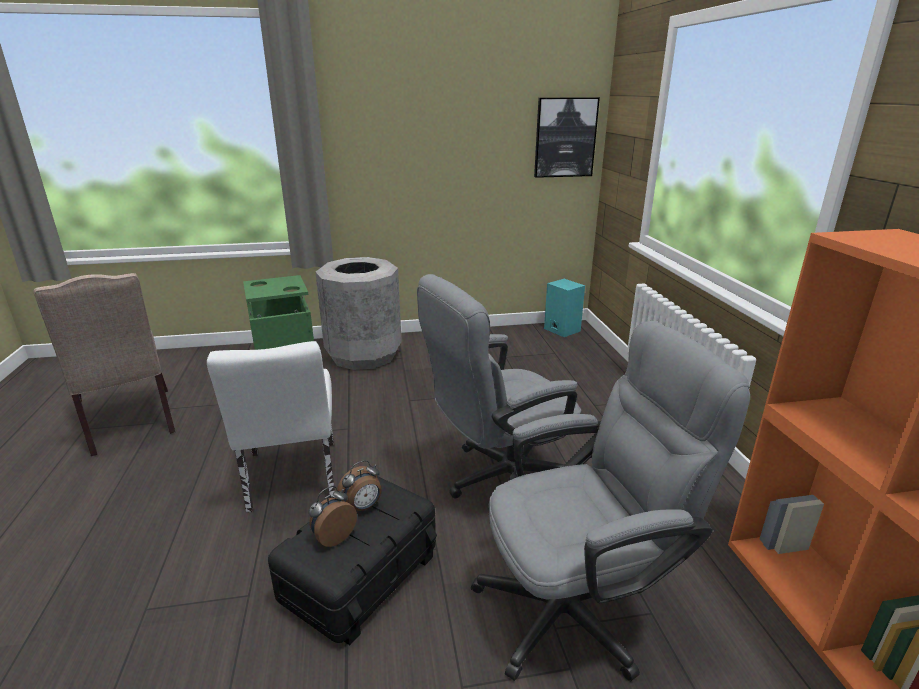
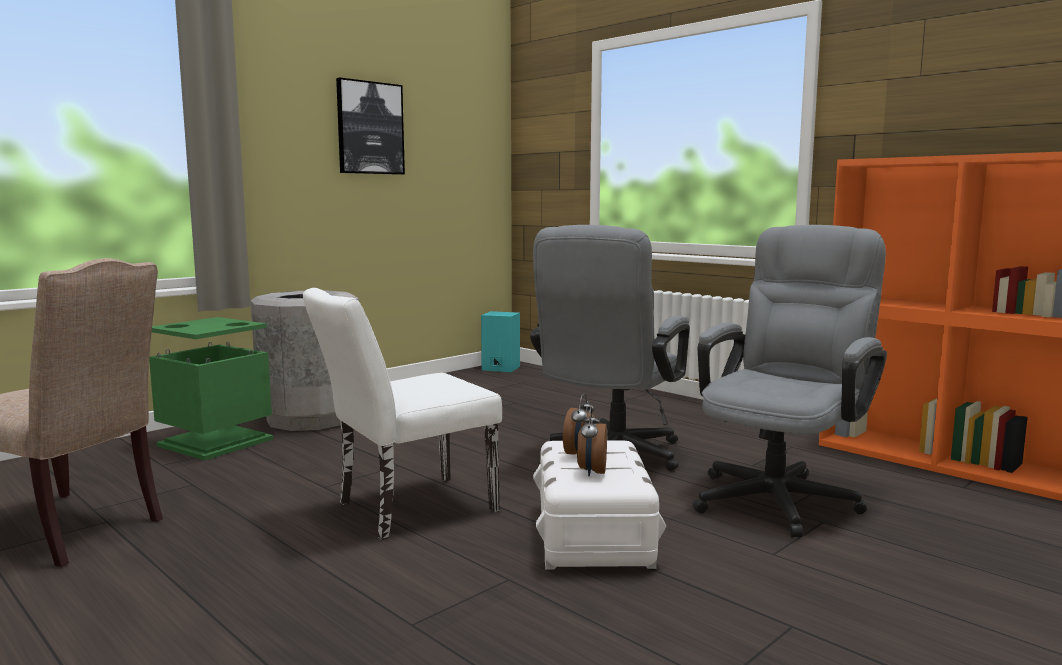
camera: 35 degrees left, 15 degrees down
white chair [207,341,336,512] -> white chair turned 105 degrees clockwise [303,288,502,540]
black storage box [268,476,437,645] -> white storage box [533,440,666,570]
picture [534,98,600,178] -> picture moved to [336,78,405,175]

